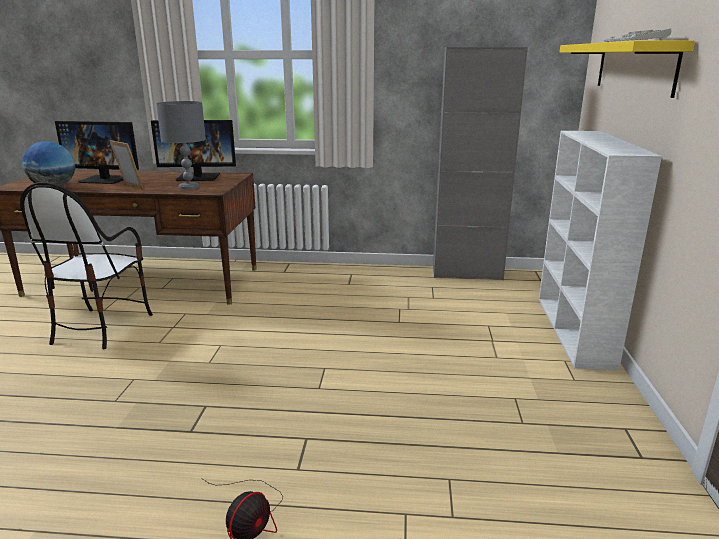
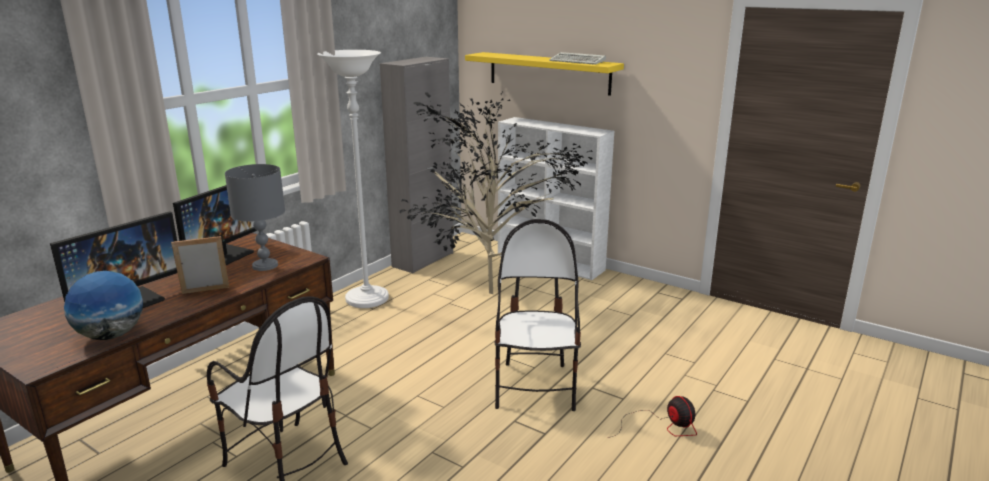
camera: 60 degrees left, 0 degrees up
none -> white floor lamp [317,50,389,308]
none -> potted plant [400,92,592,294]
none -> chair [495,219,581,411]

